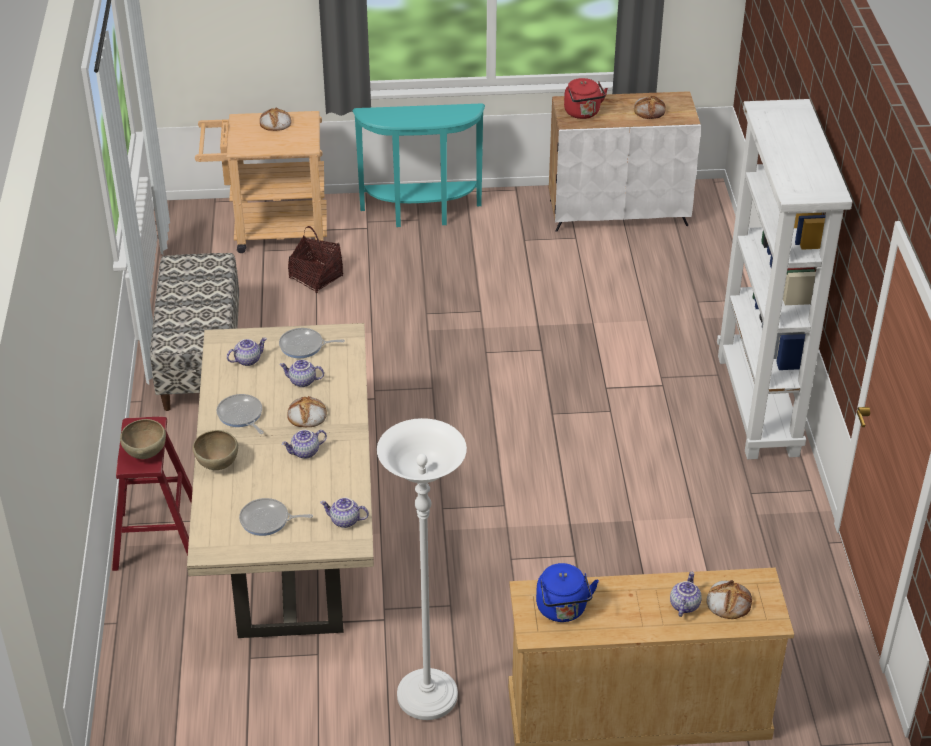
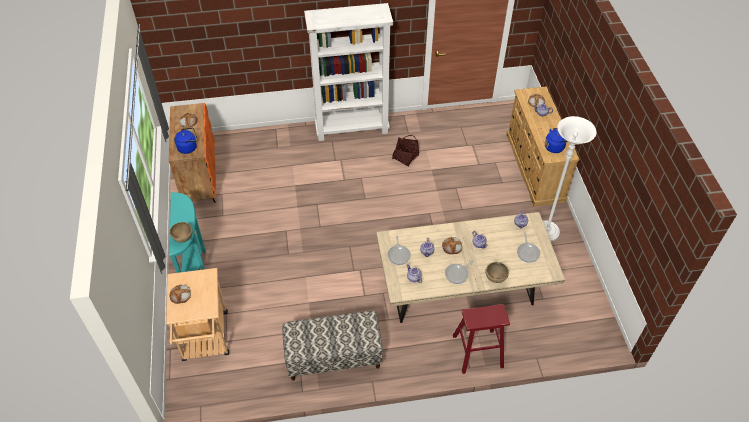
camera: 95 degrees left, 10 degrees up
brown bowl [120,419,166,459] -> brown bowl moved to [170,222,193,243]
basket [288,226,343,293] -> basket moved to [392,135,419,167]
white cabinet [549,91,701,232] -> orange cabinet [169,103,216,203]
red kettle [564,78,608,119] -> blue kettle [174,128,197,154]

